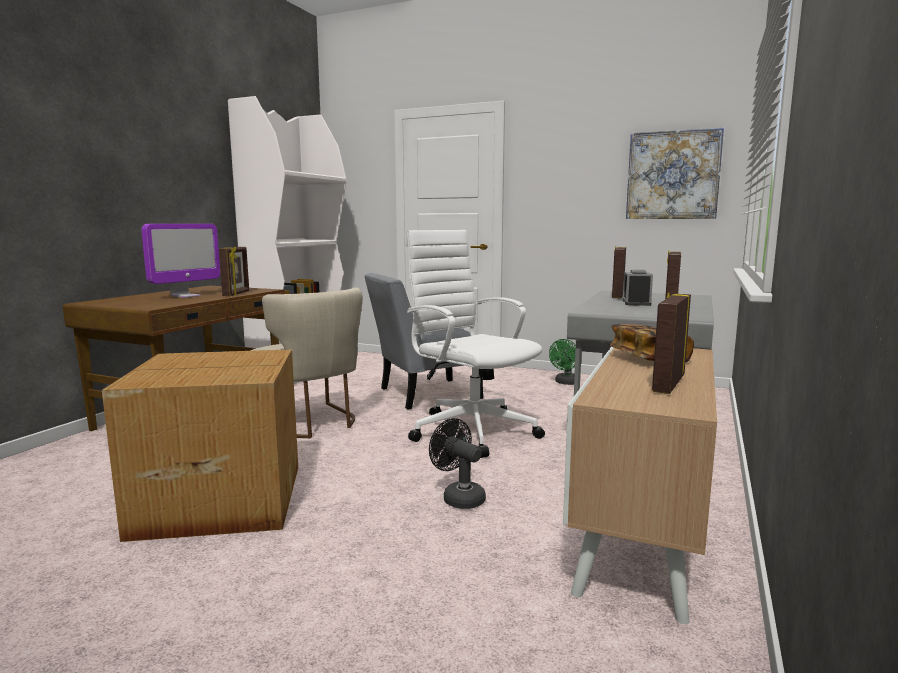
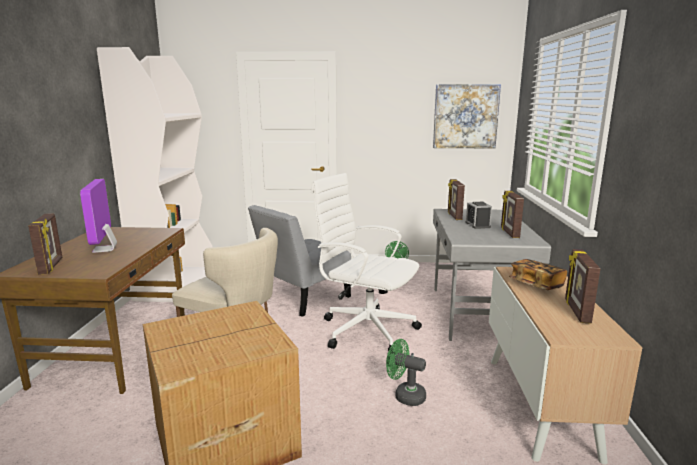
camera: 20 degrees left, 5 degrees up
monitor [141,224,220,298] -> monitor turned 150 degrees clockwise [80,179,117,253]
picture frame [219,246,249,296] -> picture frame moved to [28,213,62,275]
black fan [429,418,486,509] -> green fan [386,339,426,406]

